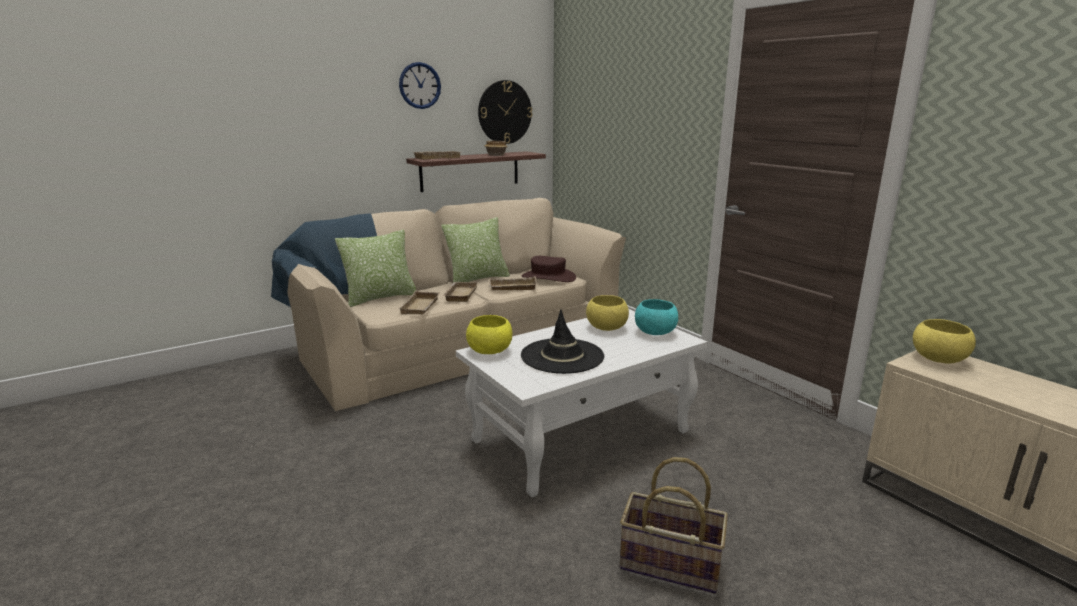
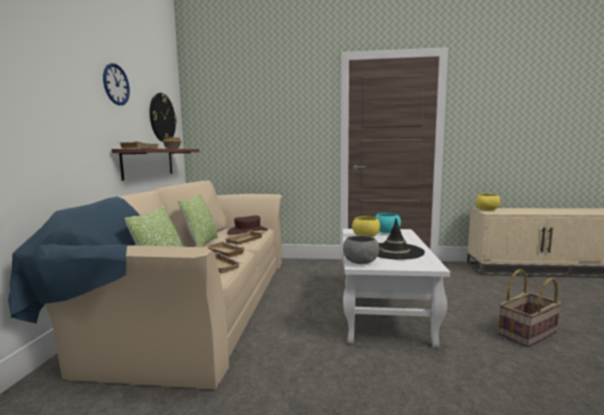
camera: 50 degrees left, 10 degrees down
yellow bowl [466,315,512,354] -> grey bowl [343,235,379,264]

